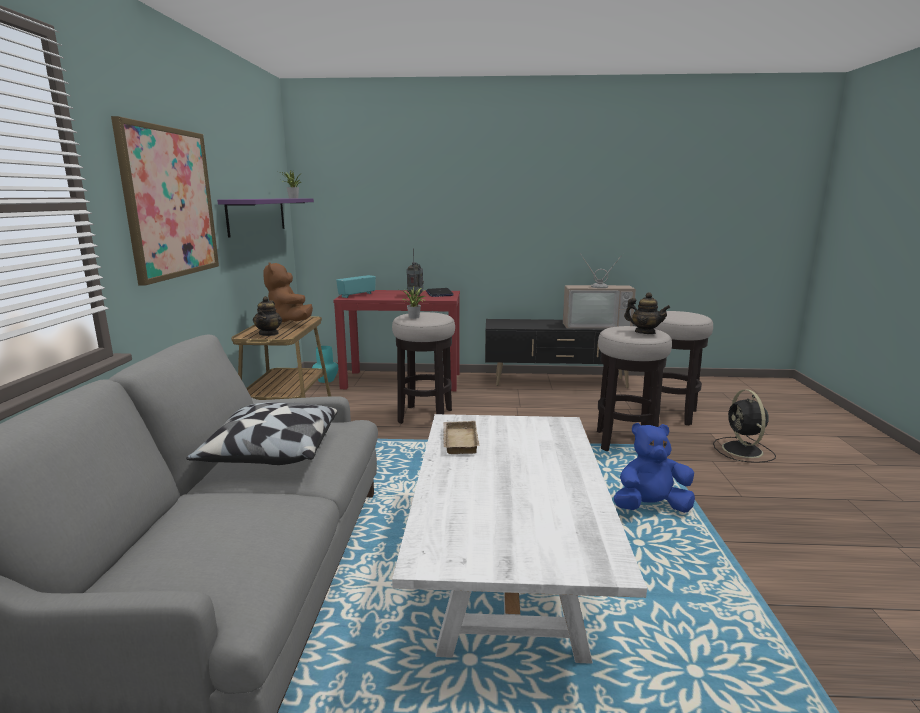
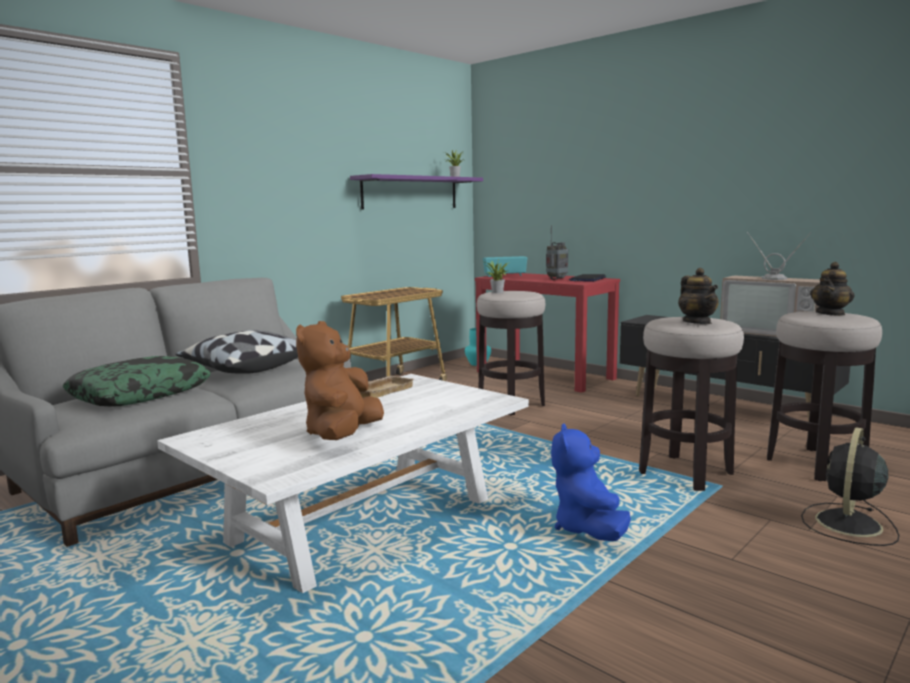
camera: 40 degrees right, 5 degrees down
picture [111,116,219,286] -> none
teapot [253,296,282,336] -> teapot moved to [810,262,855,316]
brown plush toy [264,262,313,322] -> brown plush toy moved to [296,321,384,440]
blue plush toy [614,423,695,513] -> blue plush toy turned 120 degrees counterclockwise [551,424,631,541]
none -> pillow [63,356,211,407]

